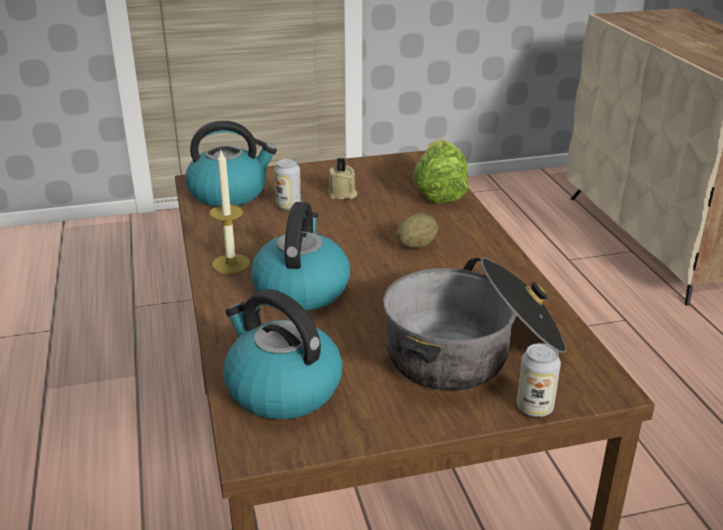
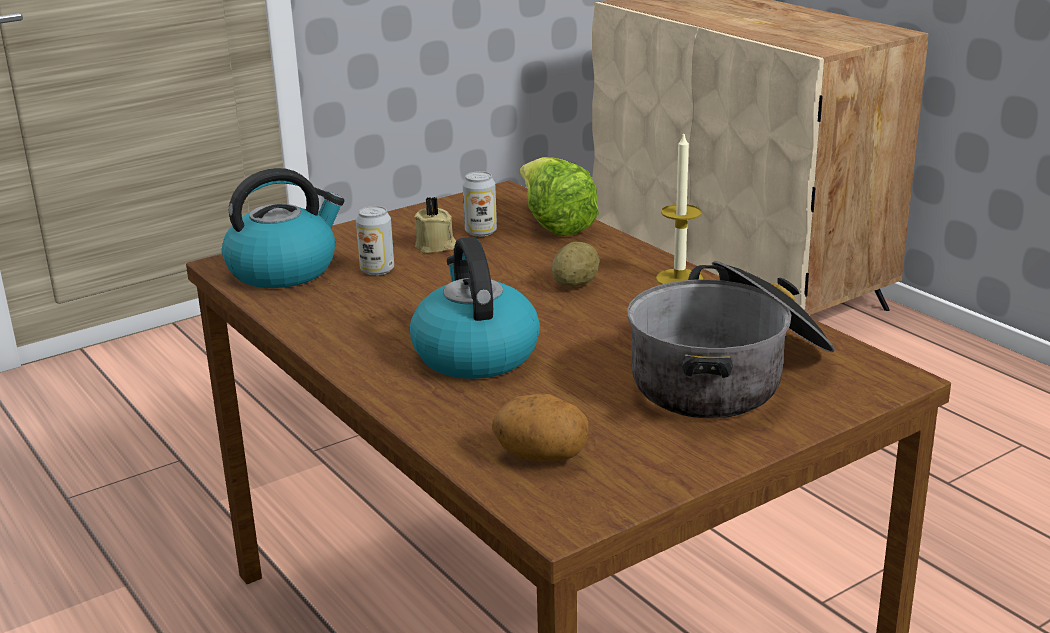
camera: 20 degrees left, 5 degrees down
candle [210,151,250,274] -> candle moved to [656,133,703,285]
kettle [223,289,343,419] -> potato [492,394,589,461]
can [517,343,561,417] -> can moved to [463,171,497,237]

